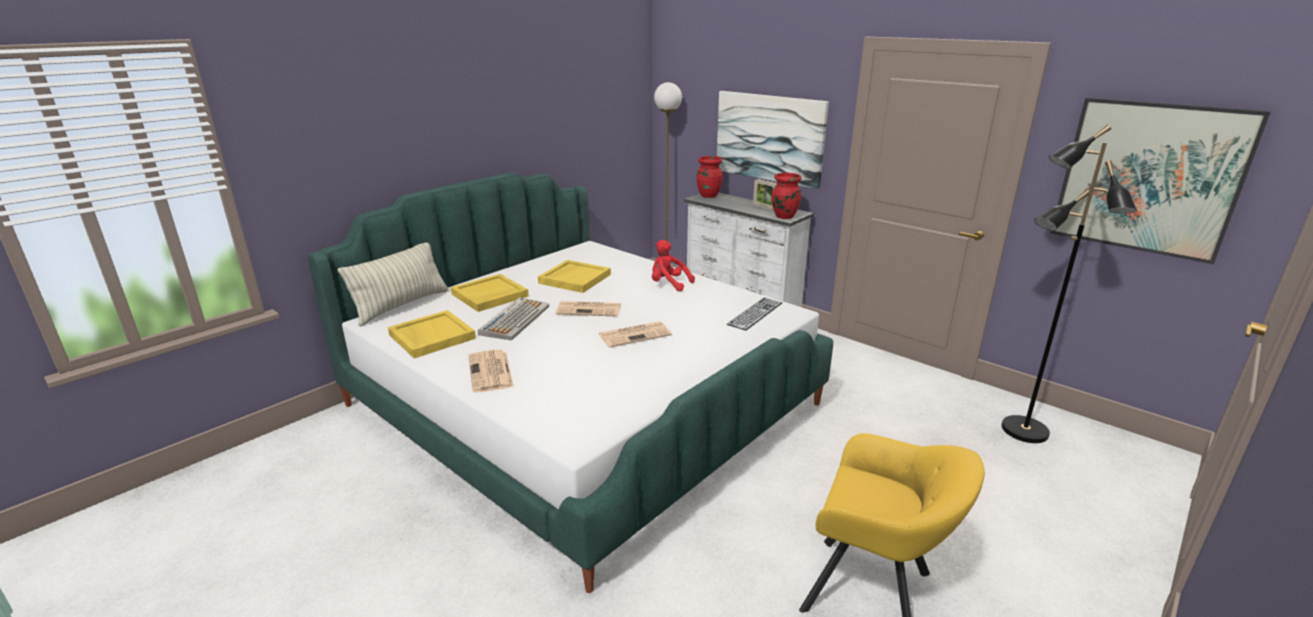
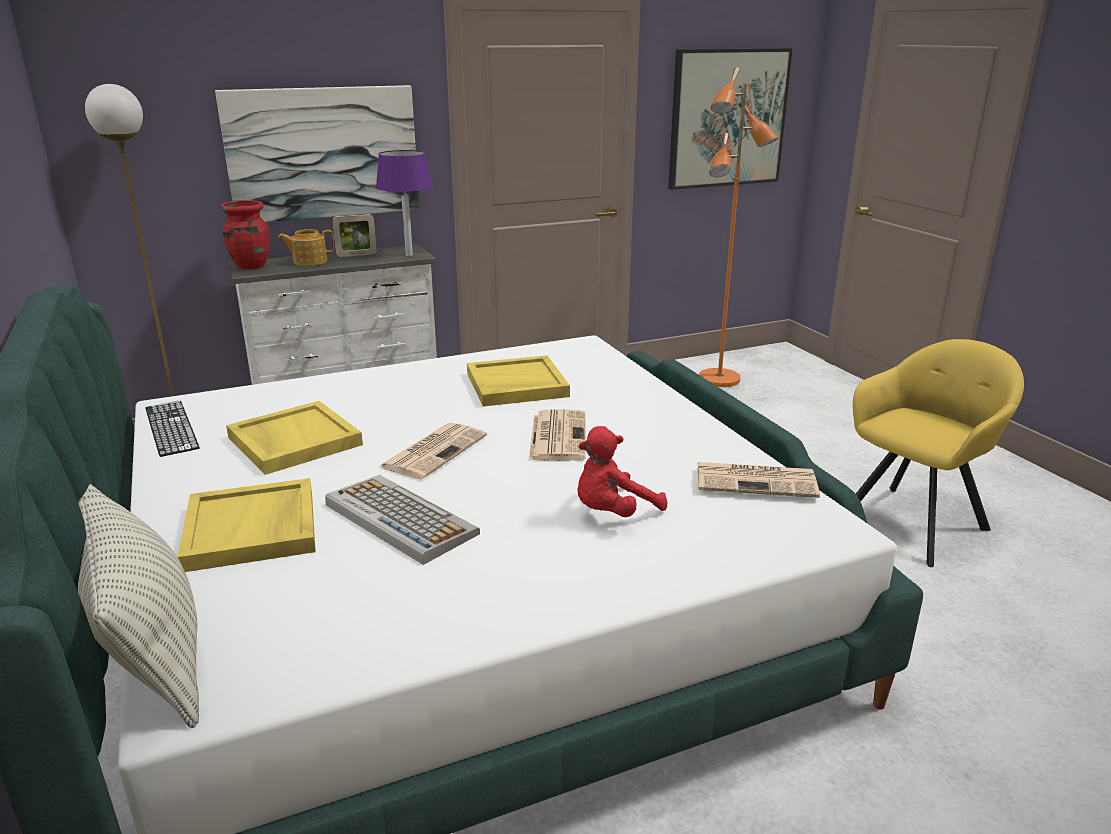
camera: 65 degrees left, 0 degrees up
yellow tray [388,310,476,358] -> yellow tray moved to [467,355,570,407]
newspaper [468,350,514,392] -> newspaper moved to [698,462,820,498]
red plush toy [652,240,695,291] -> red plush toy moved to [577,426,667,517]
keyboard [726,298,783,330] -> keyboard moved to [145,401,200,457]
red vase [772,173,802,219] -> purple table lamp [376,150,433,256]
black floor lamp [1002,125,1137,443] -> orange floor lamp [699,67,778,387]
none -> teapot [278,229,334,266]

